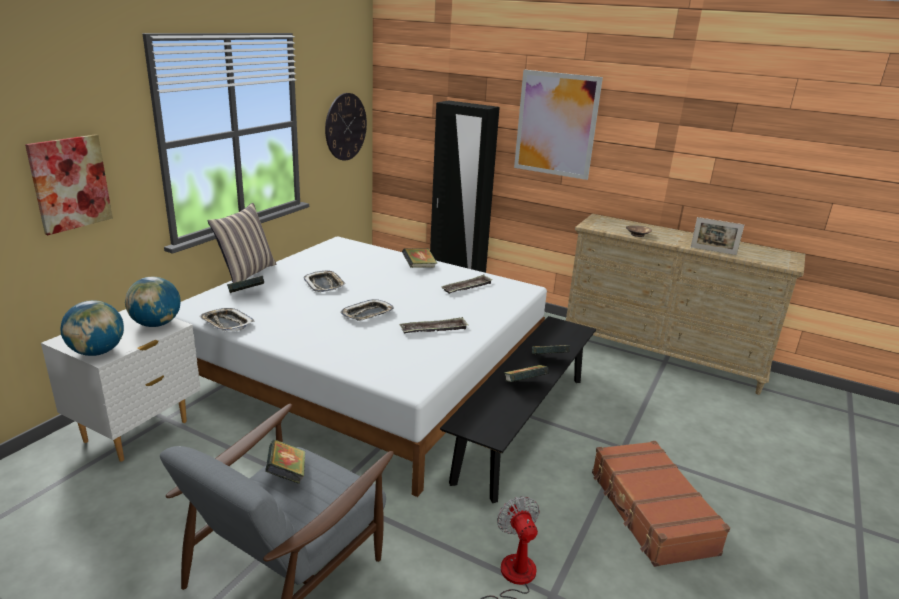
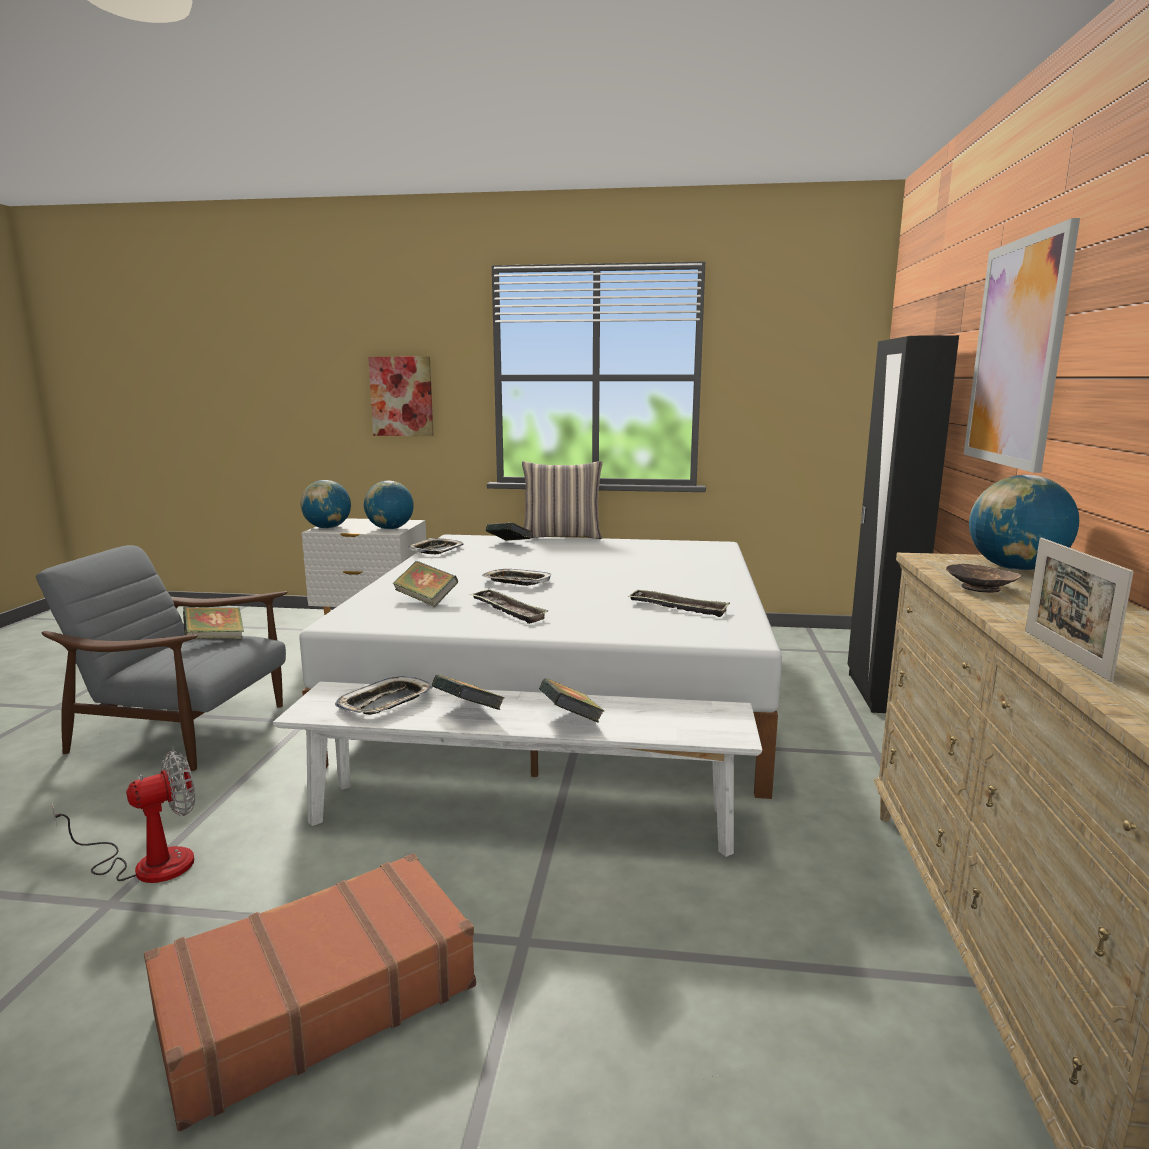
camera: 70 degrees right, 10 degrees down
tray [303,271,346,292] -> tray moved to [335,676,433,715]
wall clock [325,93,367,161] -> none
book [402,248,437,268] -> book moved to [392,561,458,607]
black bench [440,316,596,503] -> white bench [273,681,762,857]
none -> globe [969,475,1079,570]

